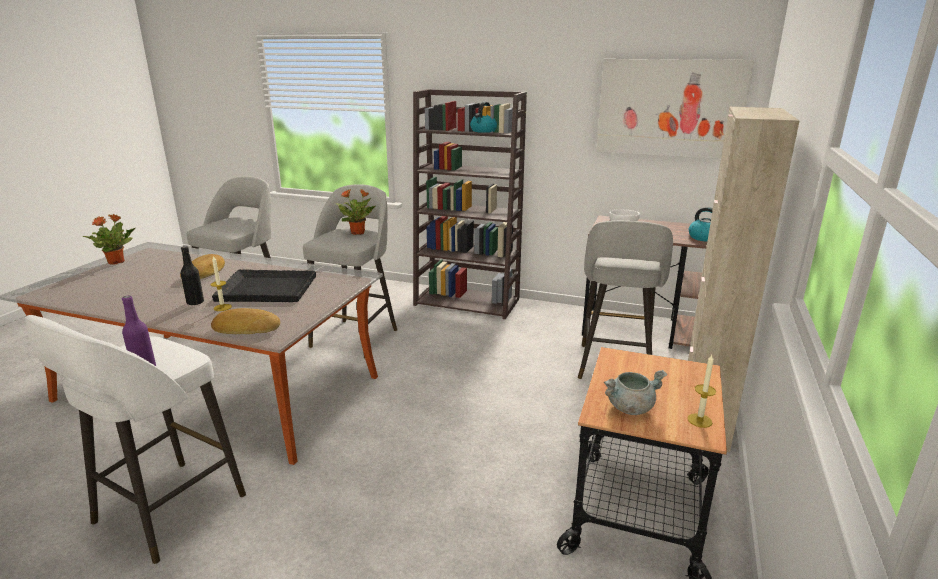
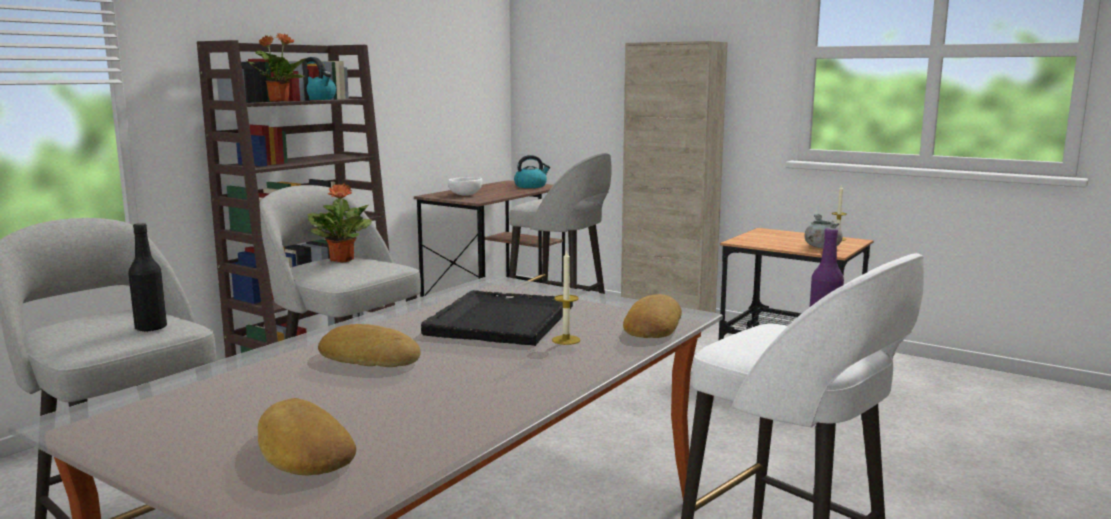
camera: 75 degrees left, 10 degrees down
potted plant [83,214,135,265] -> potted plant moved to [245,33,306,102]
black bottle [180,246,204,305] -> black bottle moved to [128,223,167,332]
picture [596,59,754,159] -> none
none -> bread [258,398,356,476]

